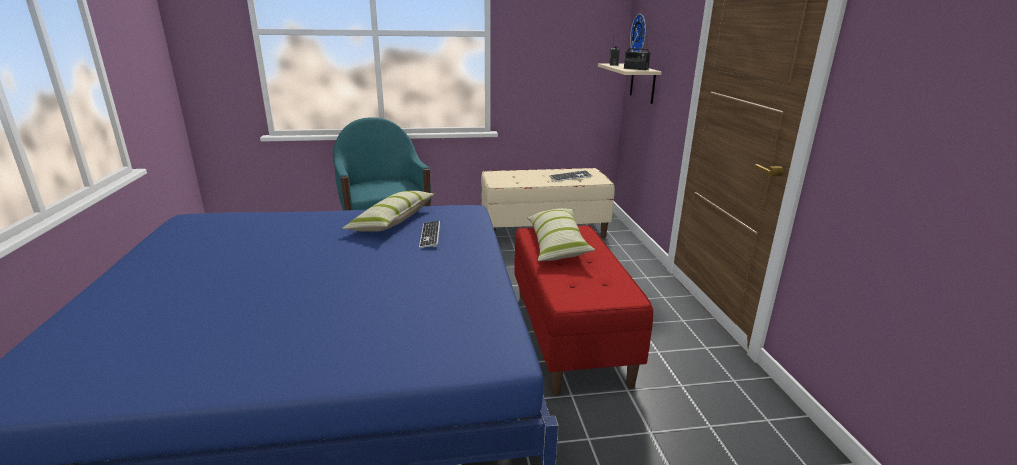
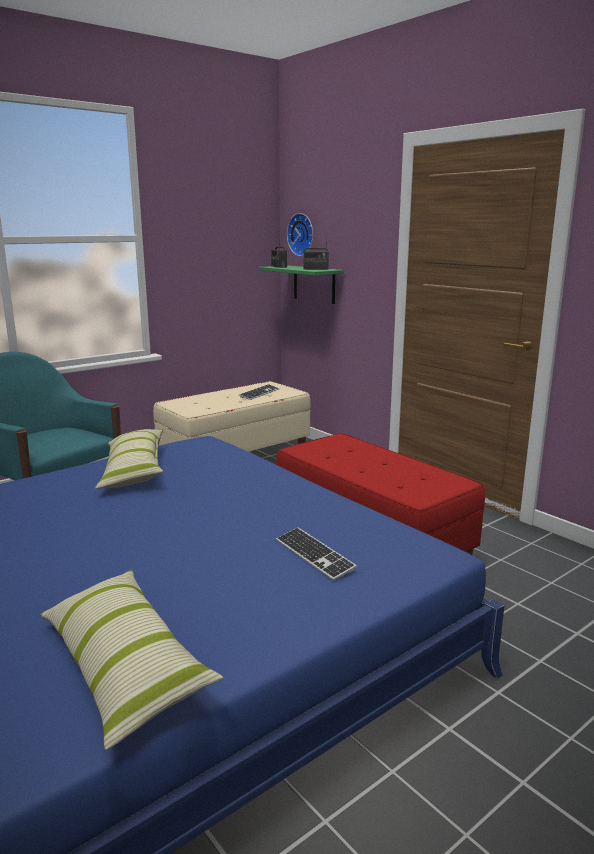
camera: 30 degrees left, 5 degrees down
keyboard [419,221,440,248] -> keyboard moved to [276,527,357,581]
pillow [527,208,595,261] -> pillow moved to [40,569,223,750]
beige shelf [598,64,662,104] -> green shelf [259,265,344,304]

